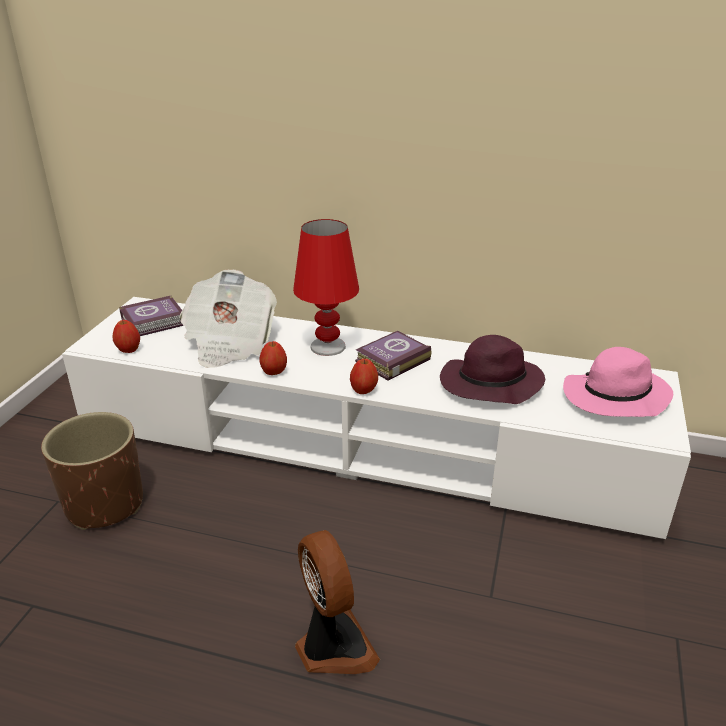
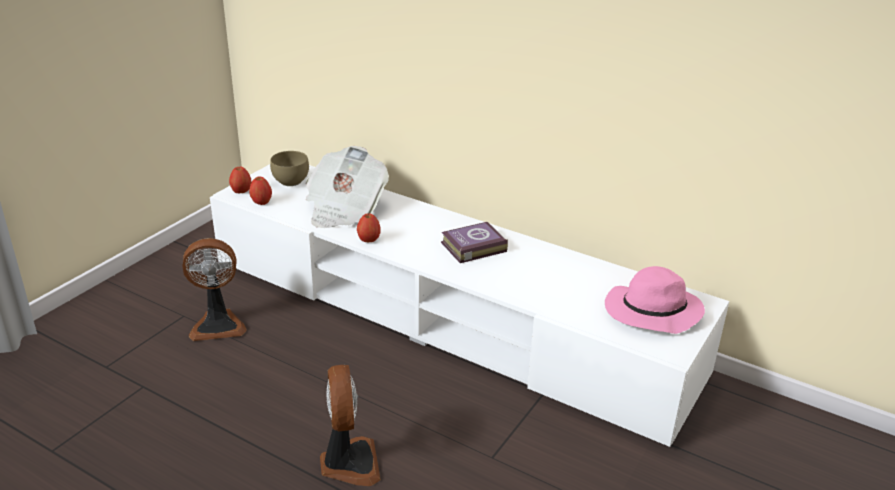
camera: 15 degrees right, 0 degrees up
brown planter [41,412,143,530] -> fan [182,238,247,341]
book [119,295,183,336] -> brown bowl [270,151,309,186]
red table lamp [293,219,359,356] -> none
apple [350,359,378,394] -> apple moved to [229,166,251,193]
purple hat [440,335,545,404] -> none

